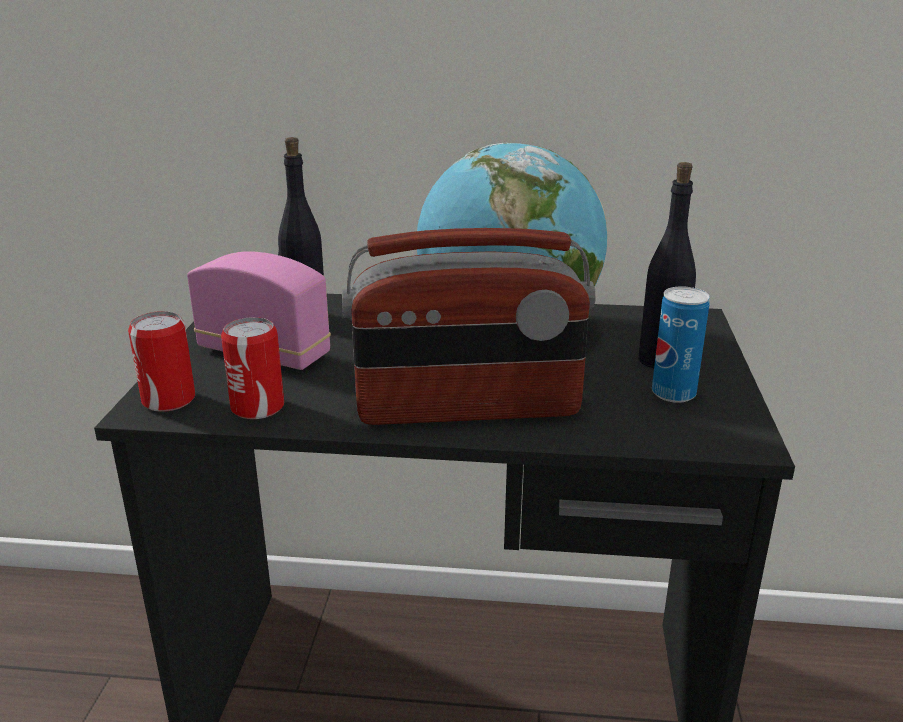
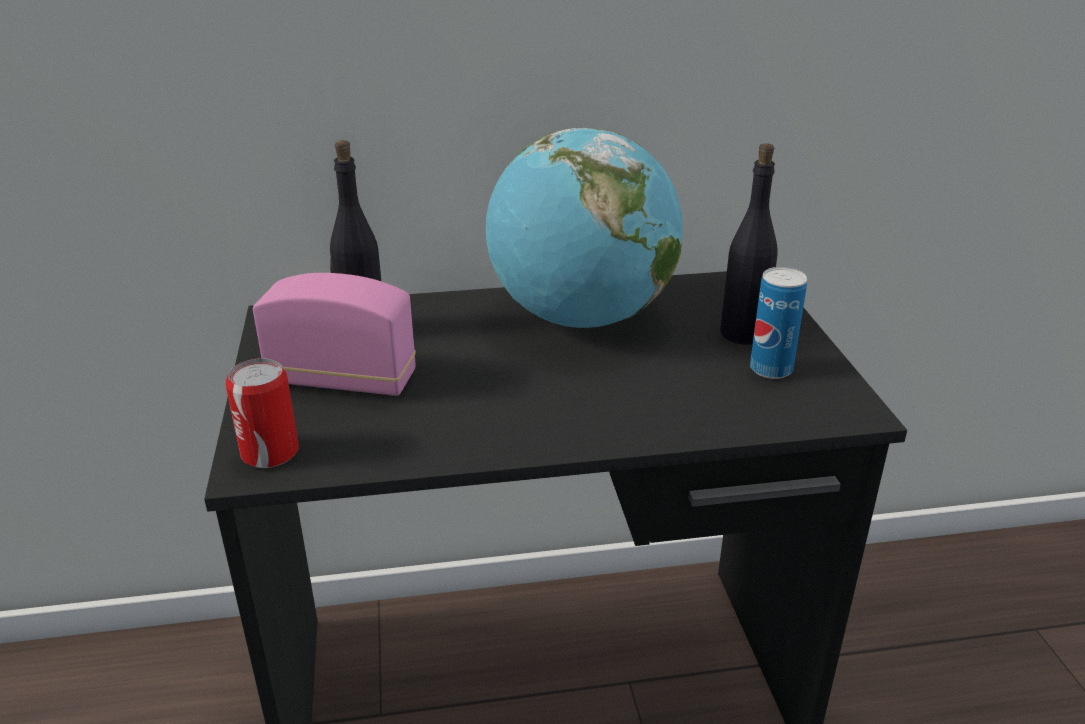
camera: 15 degrees left, 5 degrees up
can [221,317,284,419] -> none
radio [342,228,595,425] -> none

